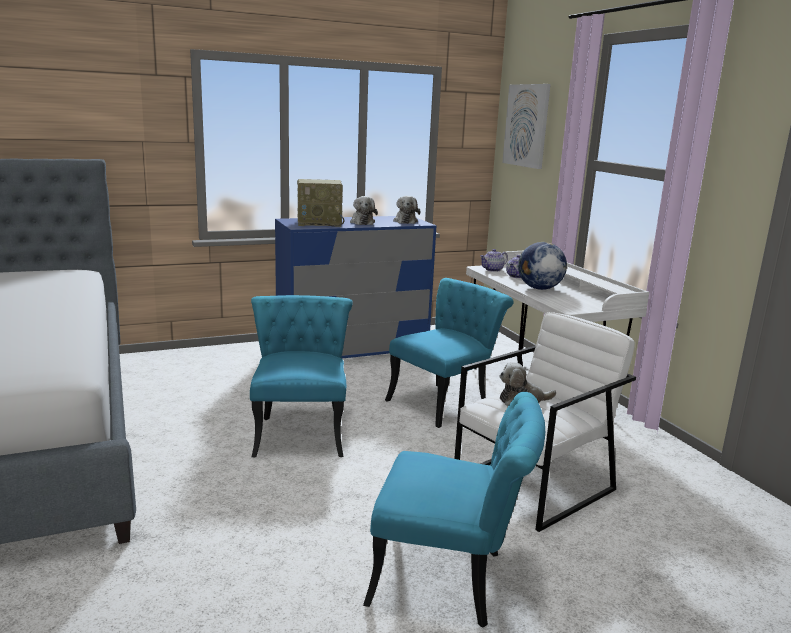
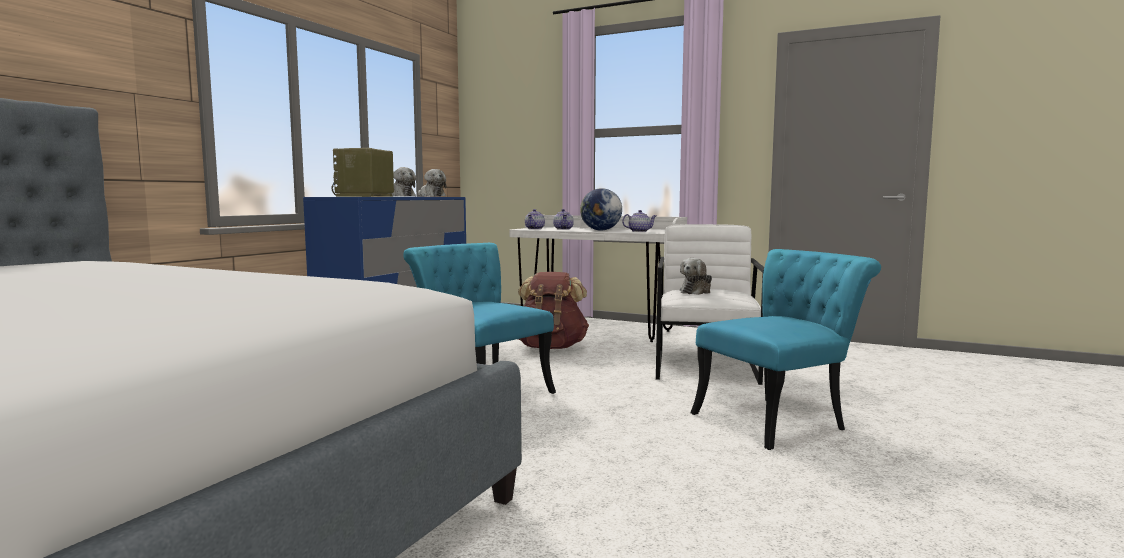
camera: 40 degrees left, 10 degrees down
radio [297,179,344,227] -> radio turned 150 degrees clockwise [332,148,394,197]
turquoise chair [385,278,514,428] -> brown backpack [518,272,589,349]
picture [502,84,551,169] -> none
none -> teapot [622,210,656,232]

